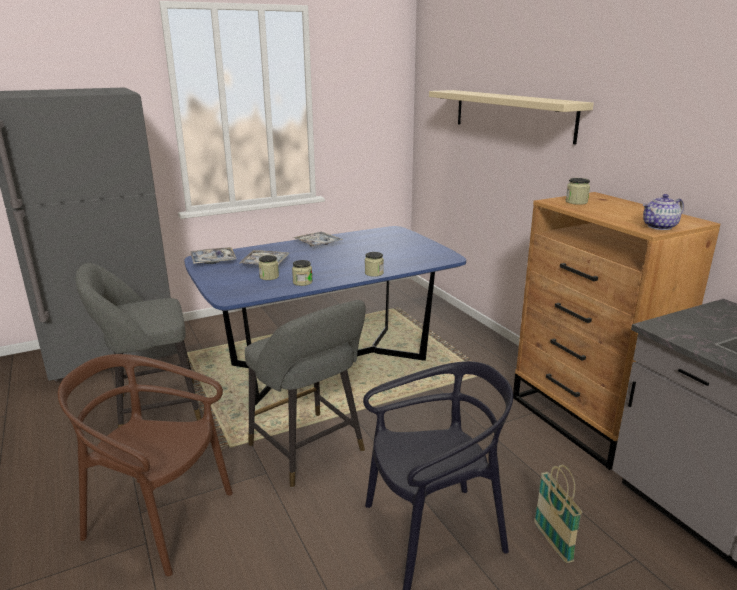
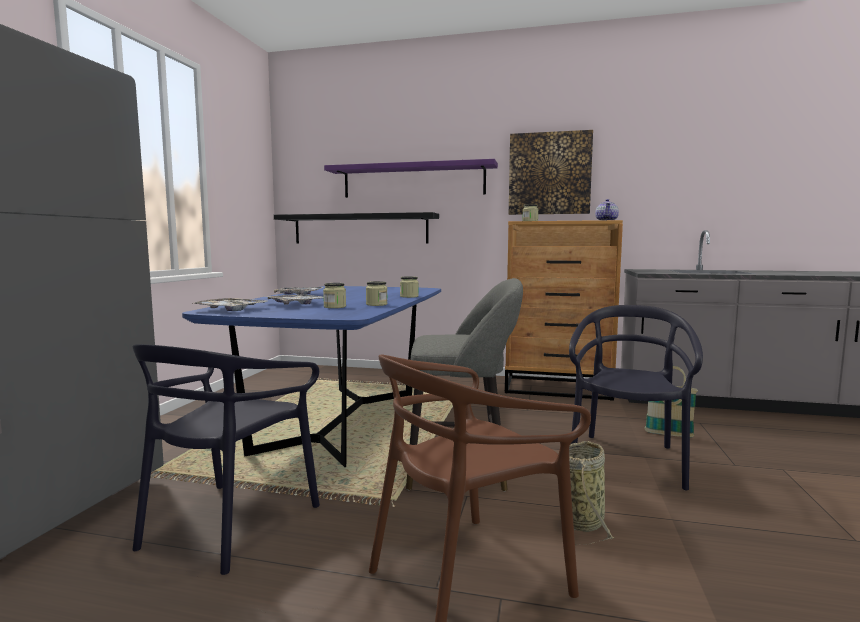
camera: 50 degrees left, 15 degrees down
grey stool [76,263,201,427] -> black chair [132,344,320,575]
beige shelf [429,90,594,144] -> purple shelf [324,159,498,198]
none -> black shelf [274,212,439,243]
none -> picture [509,130,593,215]
none -> basket [569,441,615,545]

